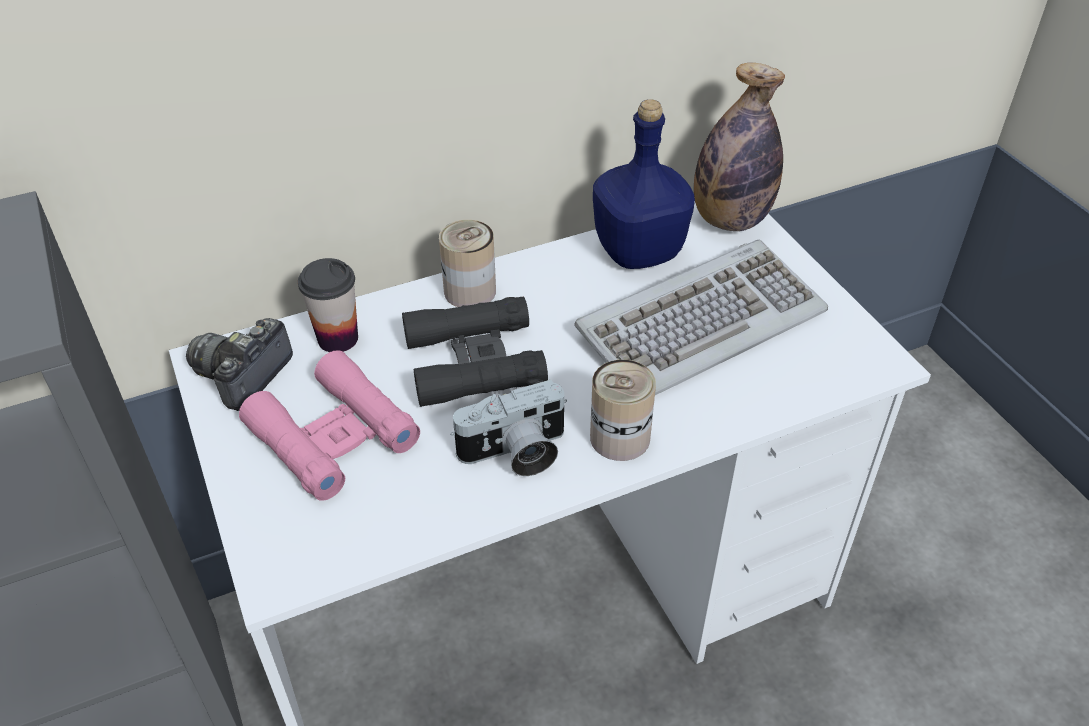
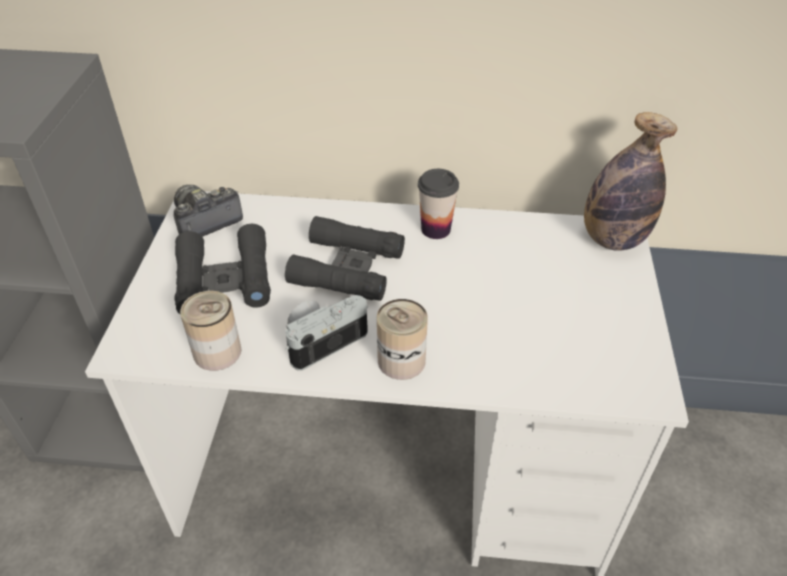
camera: 30 degrees right, 0 degrees up
pink binoculars [239,350,420,501] -> black binoculars [174,224,271,315]
cup [298,258,358,352] -> cup moved to [418,169,459,239]
can [439,220,496,307] -> can moved to [180,291,242,371]
camera [450,380,567,476] -> camera turned 135 degrees clockwise [286,295,368,371]
keyboard [574,240,828,395] -> none
blue bottle [593,99,695,269] -> none

